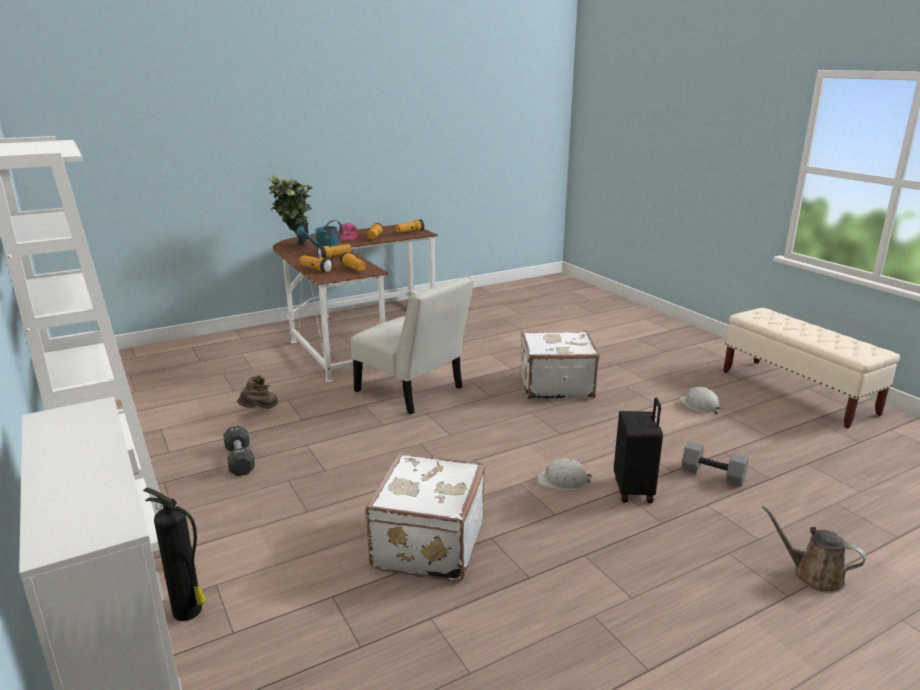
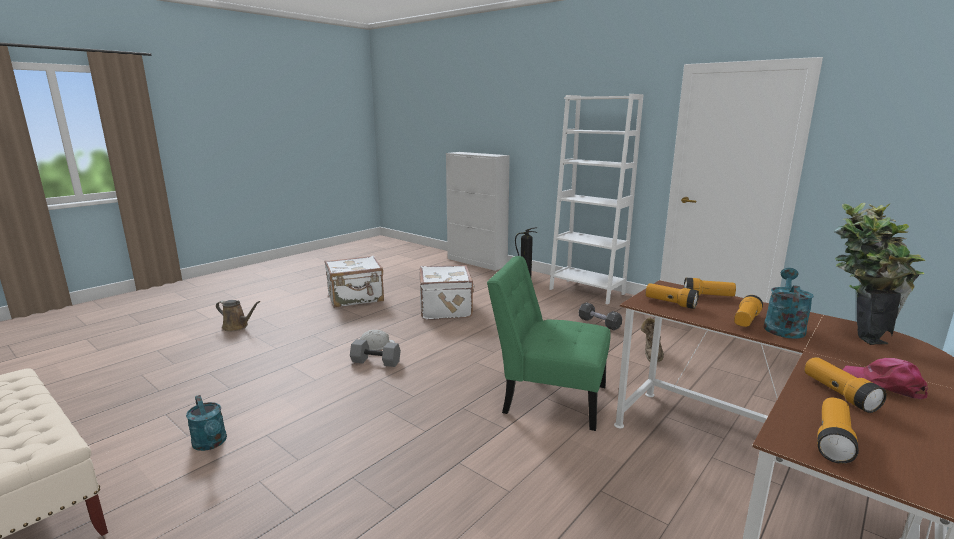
camera: 160 degrees right, 5 degrees down
white chair [351,276,474,414] -> green chair [487,256,611,431]
white suitcase [521,330,600,399] -> white suitcase moved to [324,256,384,308]
black suitcase [614,398,663,503] -> none
white hard hat [679,387,721,414] -> turquoise watering can [186,395,227,451]
grey dumbbell [682,441,749,487] -> grey dumbbell moved to [350,339,401,367]

